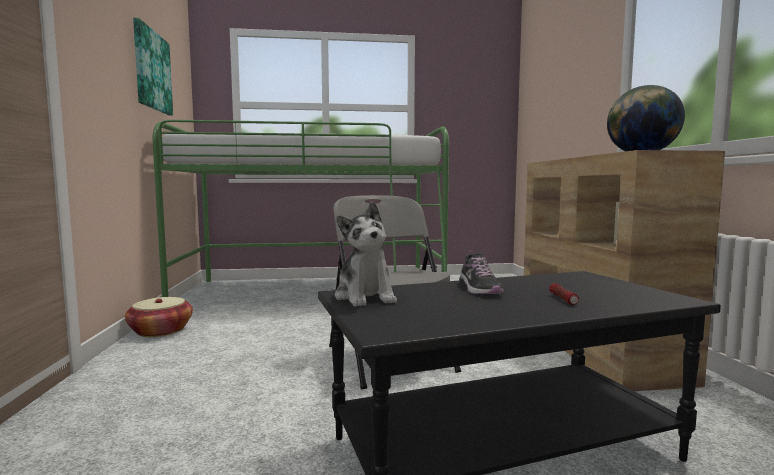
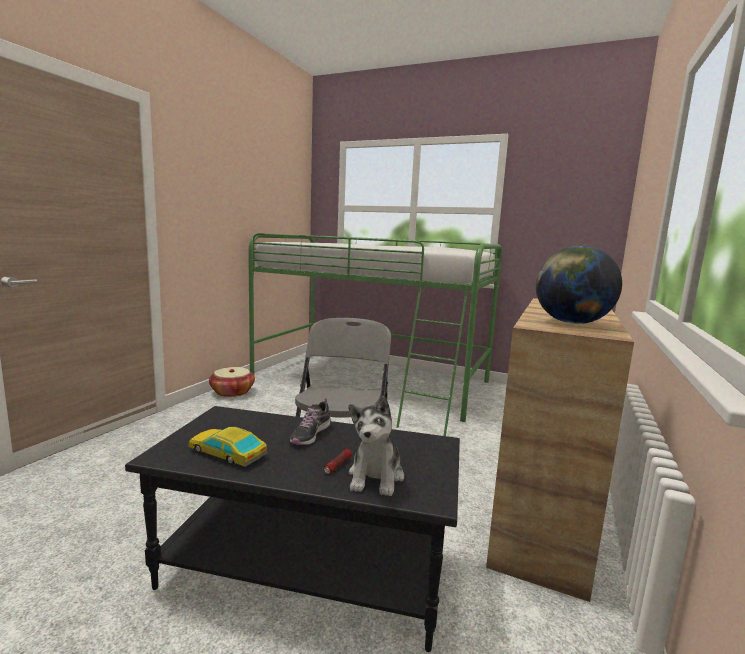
camera: 30 degrees right, 5 degrees up
picture [133,18,173,116] -> none
plush toy [335,202,397,307] -> plush toy moved to [348,396,404,496]
none -> toy car [188,427,267,467]

